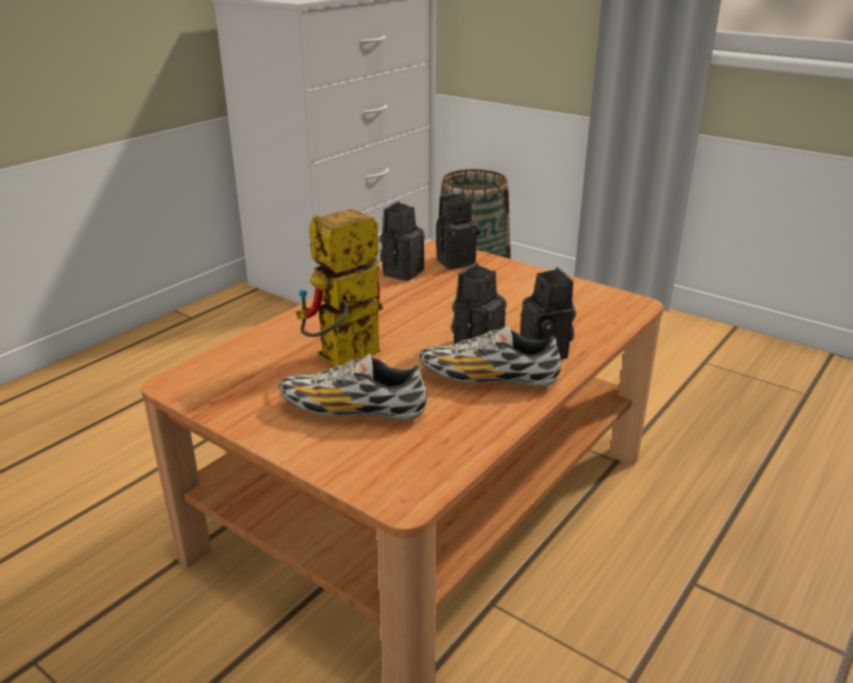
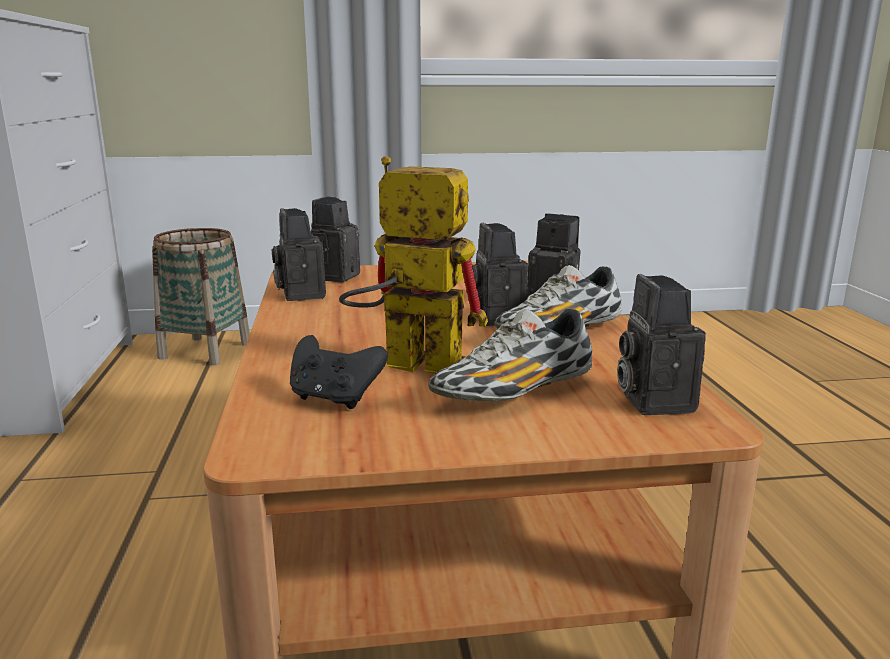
camera: 45 degrees left, 10 degrees down
toy robot [295,208,383,367] -> toy robot turned 105 degrees clockwise [339,156,488,374]
none -> black game controller [290,335,388,409]
none -> camera [617,274,706,415]

